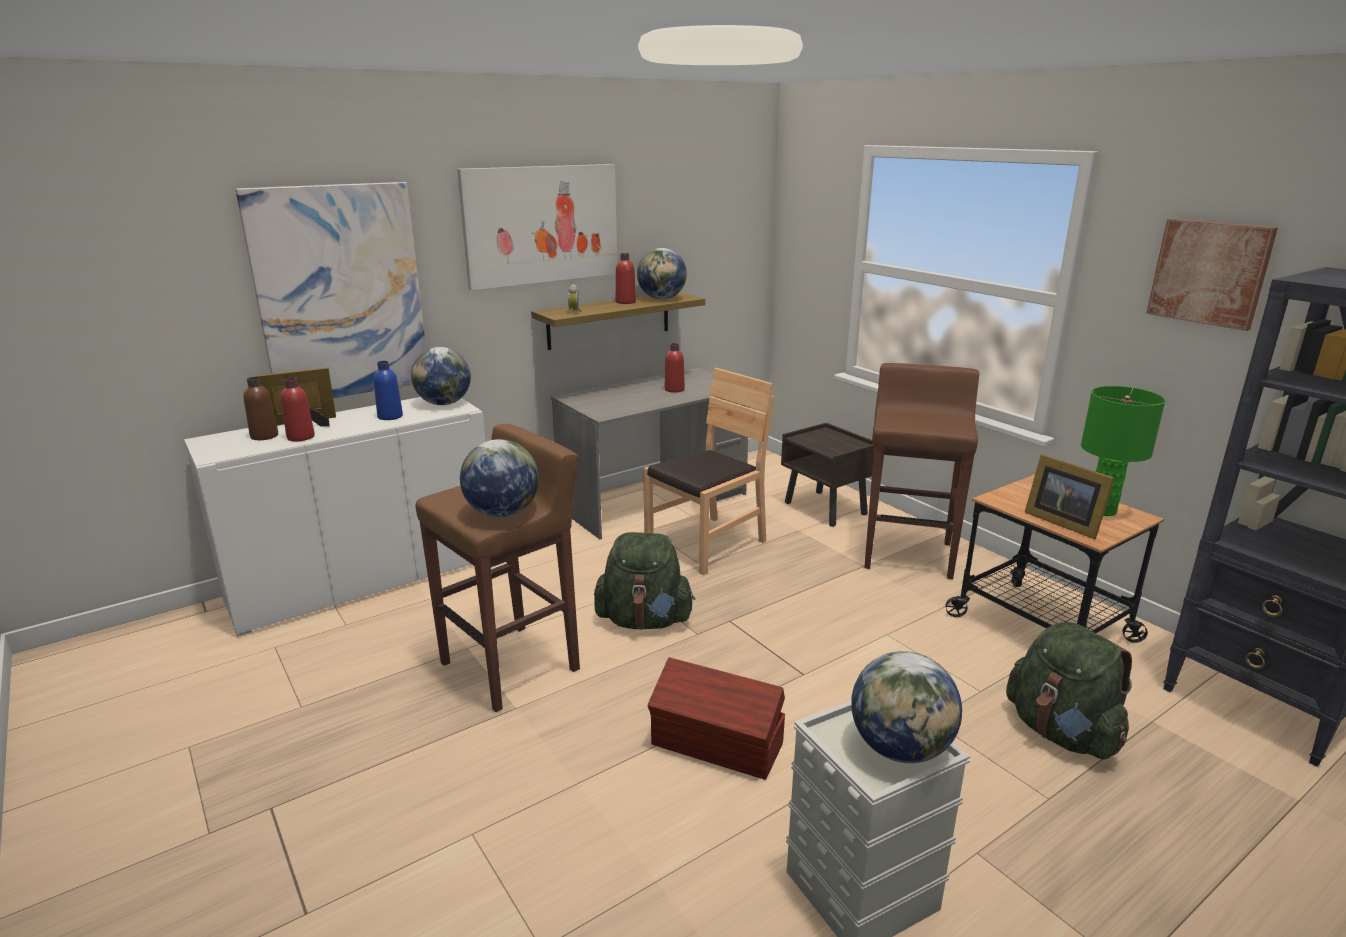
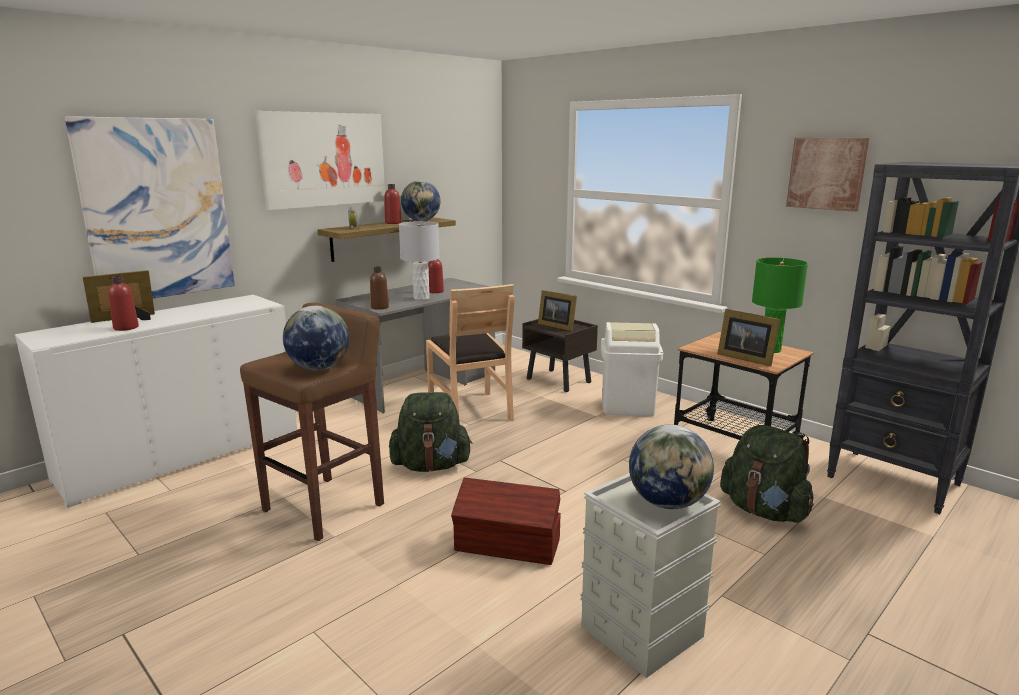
camera: 10 degrees left, 5 degrees down
brown bottle [244,377,278,440] -> brown bottle moved to [370,266,389,310]
blue bottle [374,361,403,420] -> none
globe [411,347,471,405] -> none
brown chair [643,368,775,575] -> brown chair turned 120 degrees clockwise [426,284,515,423]
brown stool [864,363,980,579] -> white trash can [601,322,663,416]
none -> grey table lamp [399,221,440,300]
none -> picture frame [538,290,577,331]

